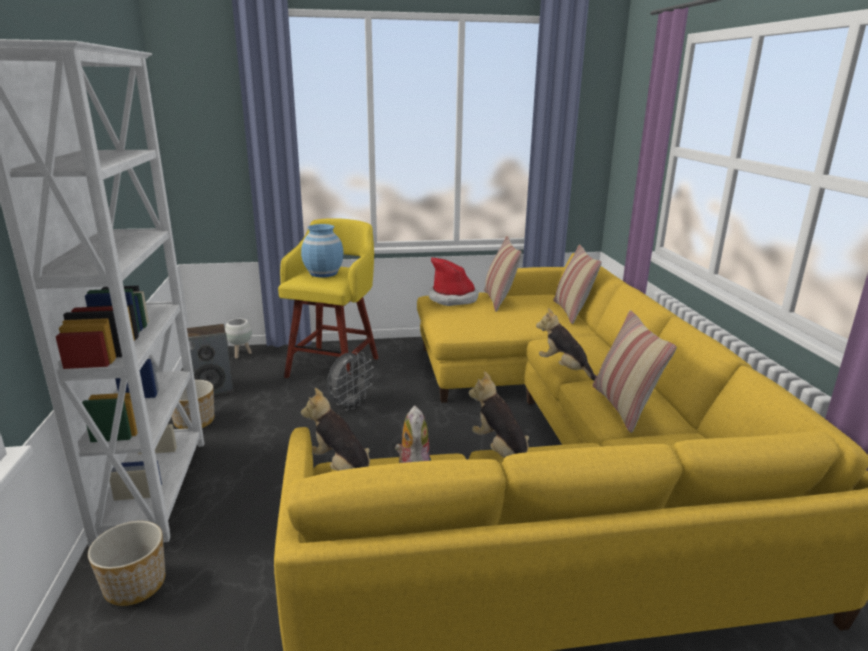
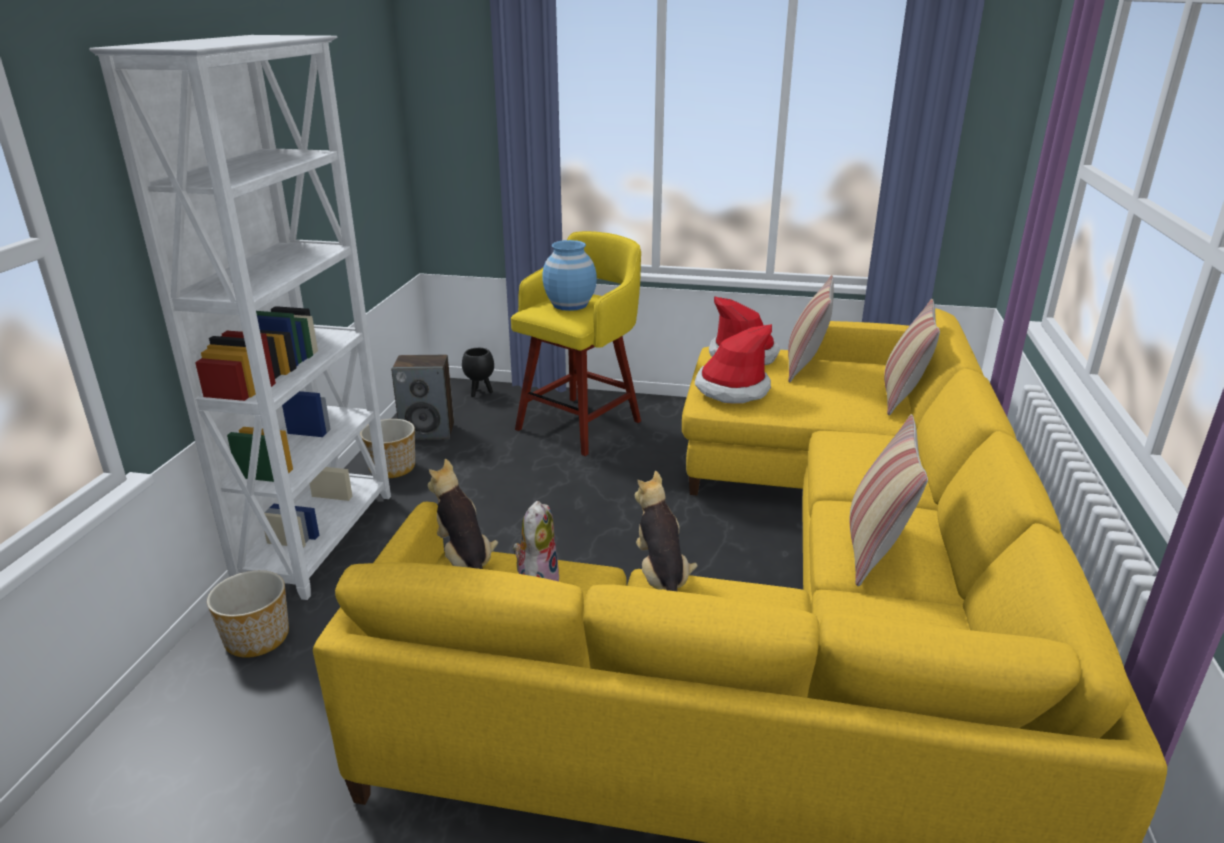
camera: 20 degrees right, 5 degrees up
white planter [225,319,252,359] -> black planter [462,348,494,397]
grey fan [327,352,374,410] -> none
plush toy [536,308,597,381] -> none
none -> hat [695,324,772,404]

